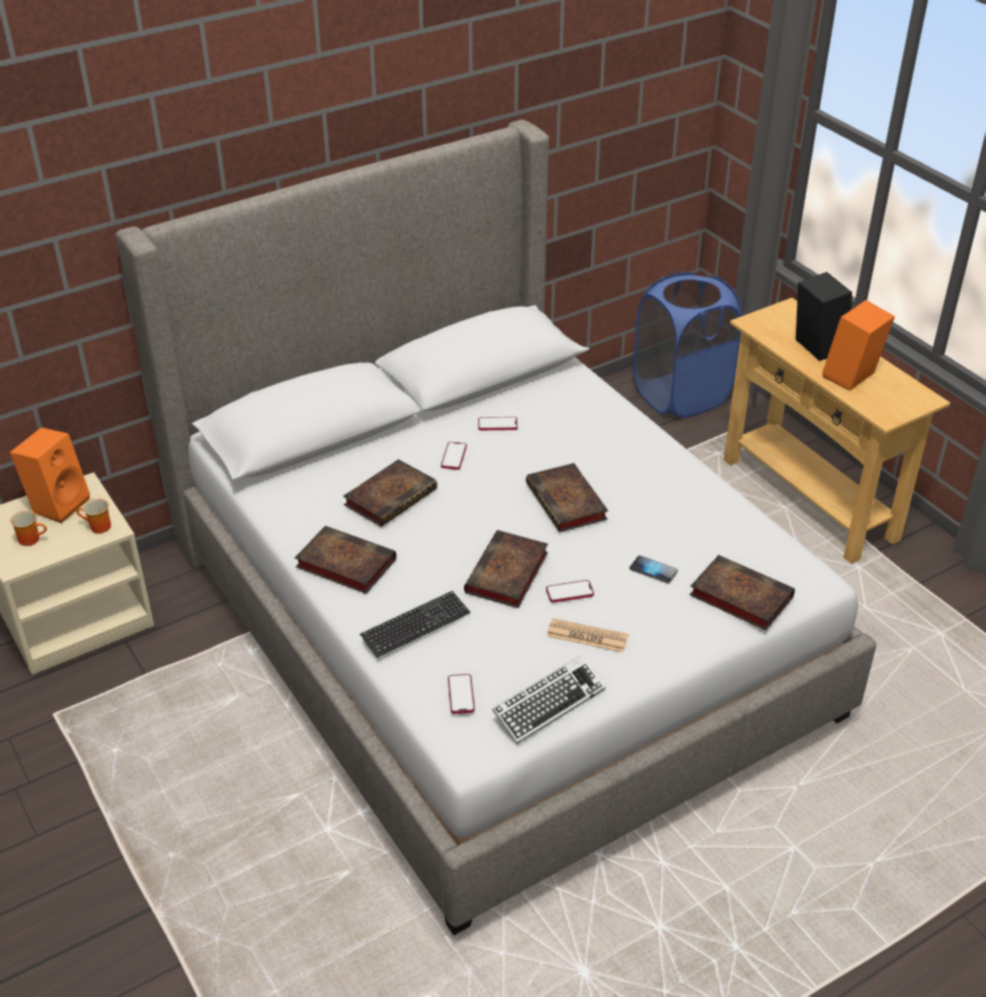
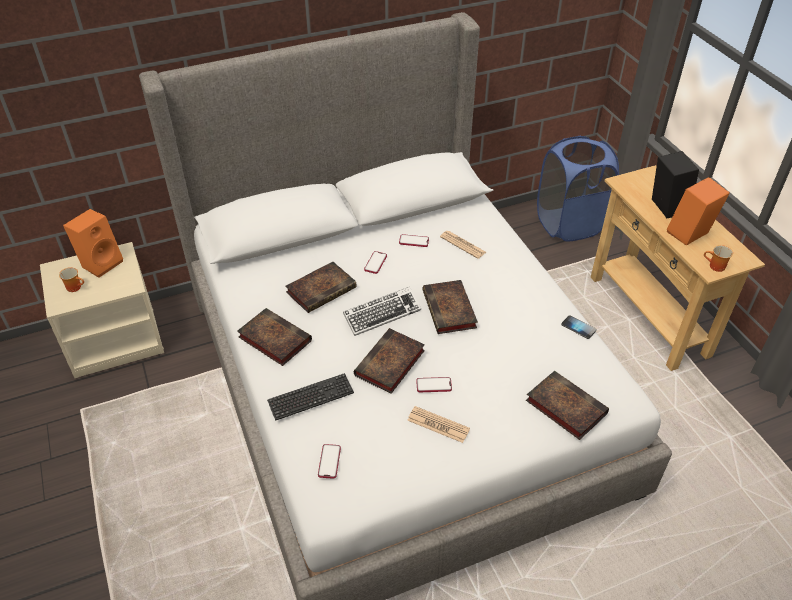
camera: 10 degrees right, 5 degrees up
mug [76,499,111,534] -> mug moved to [704,245,733,272]
keyboard [492,655,606,744] -> keyboard moved to [343,287,421,336]
phone [630,556,678,583] -> phone moved to [561,315,597,339]
none -> newspaper [440,231,486,259]

